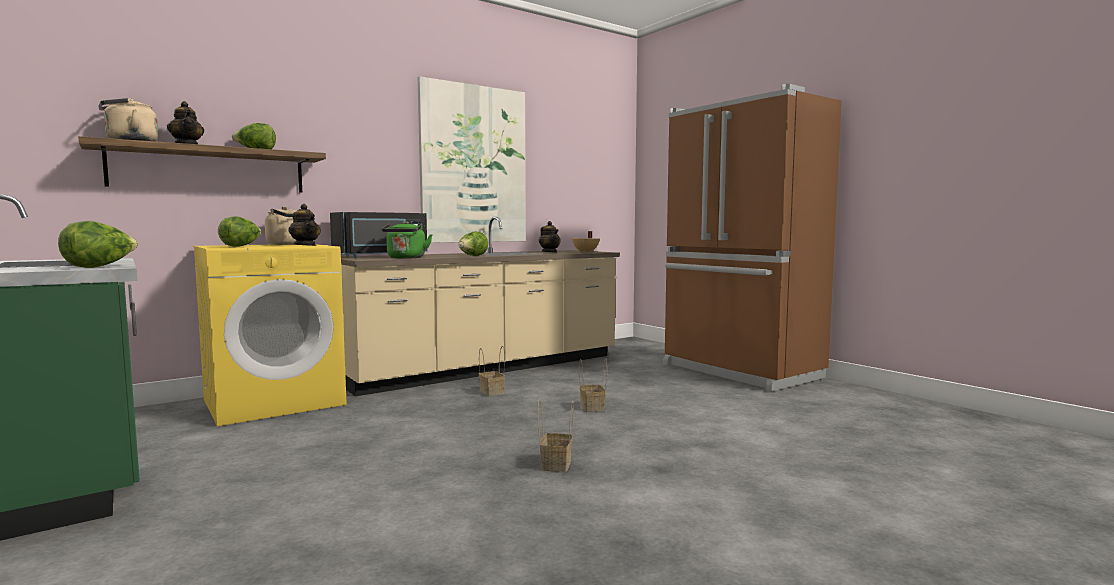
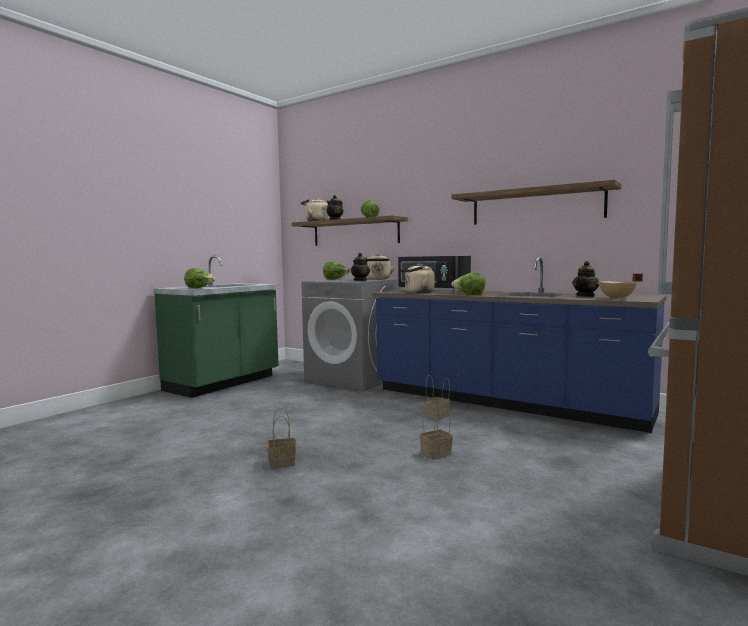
camera: 70 degrees right, 0 degrees up
yellow washing machine [194,244,347,426] -> grey washing machine [301,278,401,392]
beige counter [340,217,620,396] -> blue counter [373,257,666,433]
green kettle [382,221,433,259] -> beige kettle [400,264,435,293]
picture [418,76,526,243] -> shelf [452,180,621,225]

